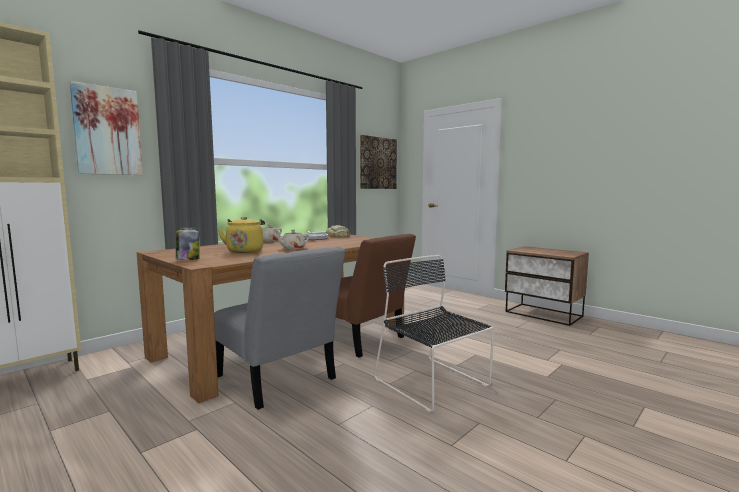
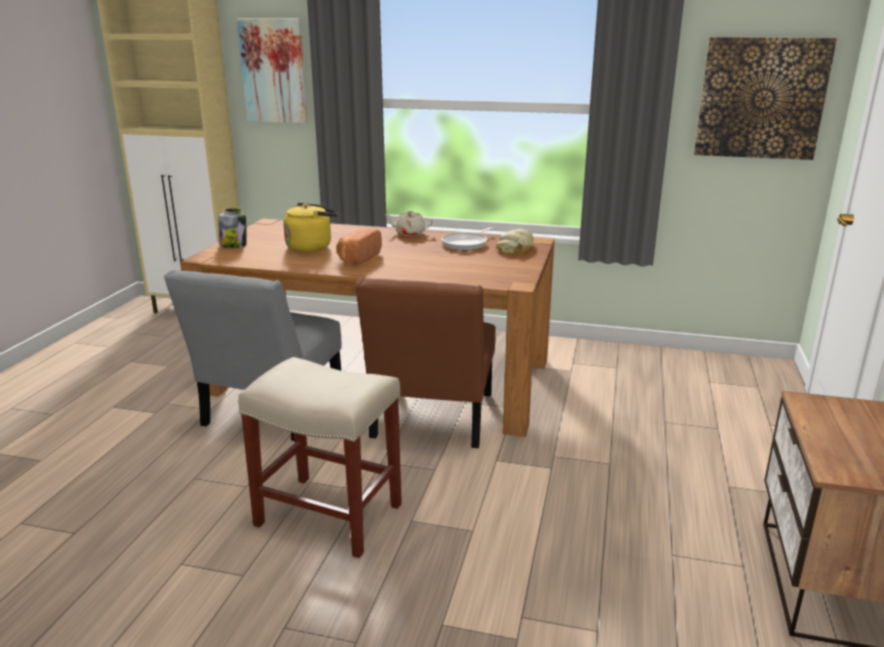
camera: 60 degrees right, 15 degrees up
beige teapot [275,230,309,249] -> bread [336,228,382,265]
black chair [374,255,494,412] -> beige stool [238,357,402,558]

